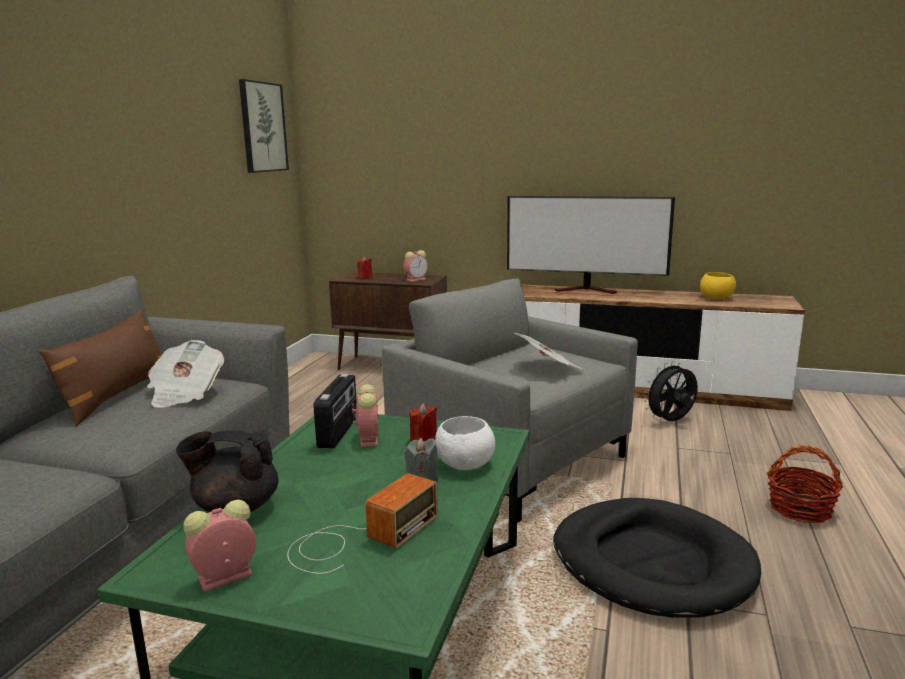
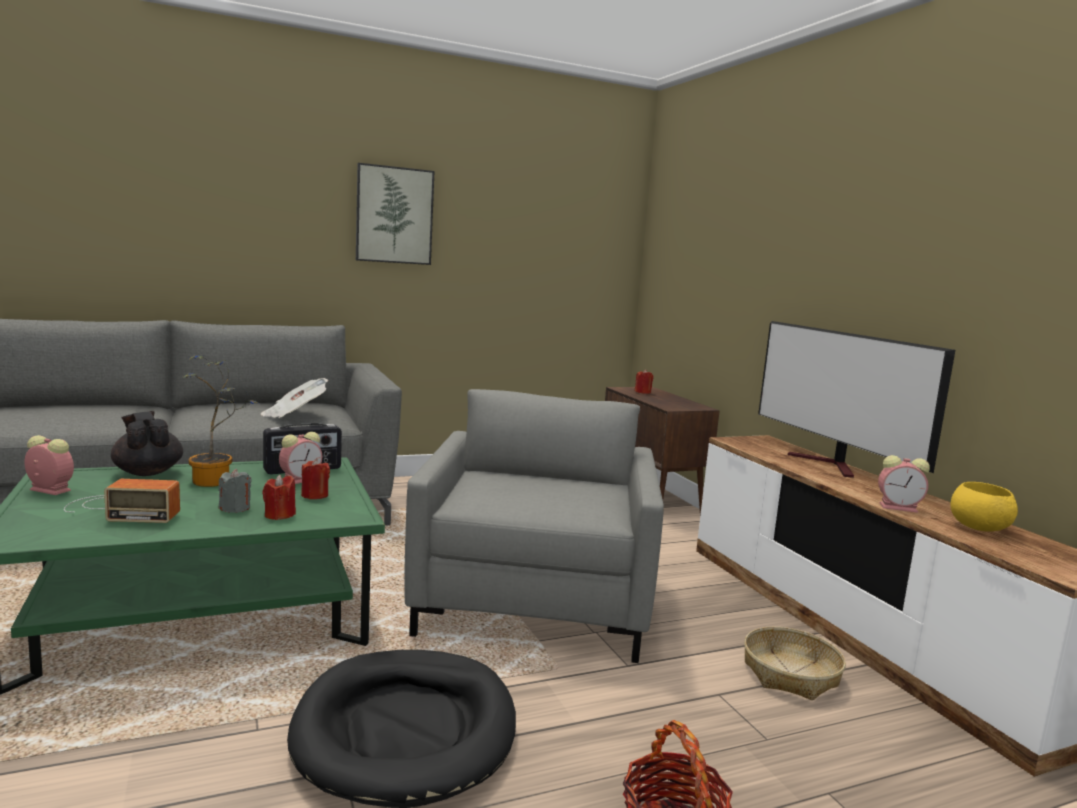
camera: 50 degrees right, 5 degrees down
brown pillow [39,310,162,426] -> none
picture [239,79,289,173] -> picture moved to [356,163,434,265]
alarm clock [403,250,428,282] -> alarm clock moved to [878,455,930,513]
white bowl [435,416,495,470] -> red candle [262,474,296,520]
newspaper [515,333,582,369] -> none
black fan [644,361,698,421] -> basket [744,627,846,700]
none -> potted plant [181,356,259,487]

